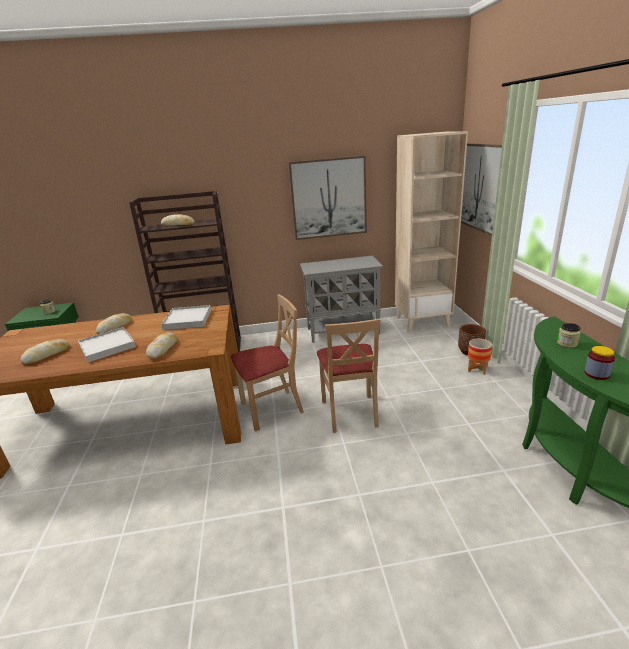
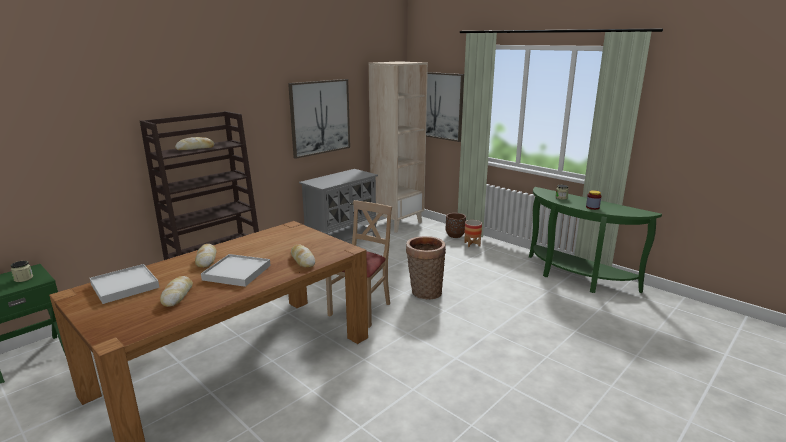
camera: 40 degrees left, 5 degrees down
white tray [161,305,211,330] -> white tray moved to [90,264,159,304]
beige chair [317,318,381,433] -> basket [406,236,446,299]

